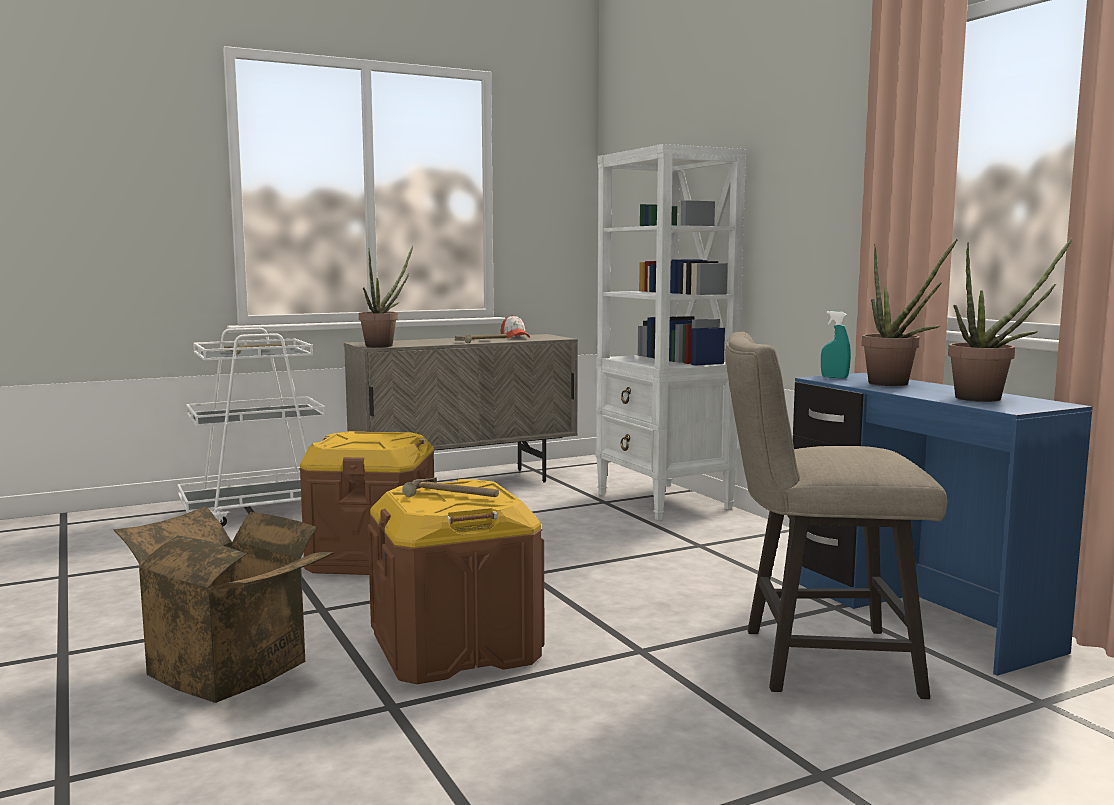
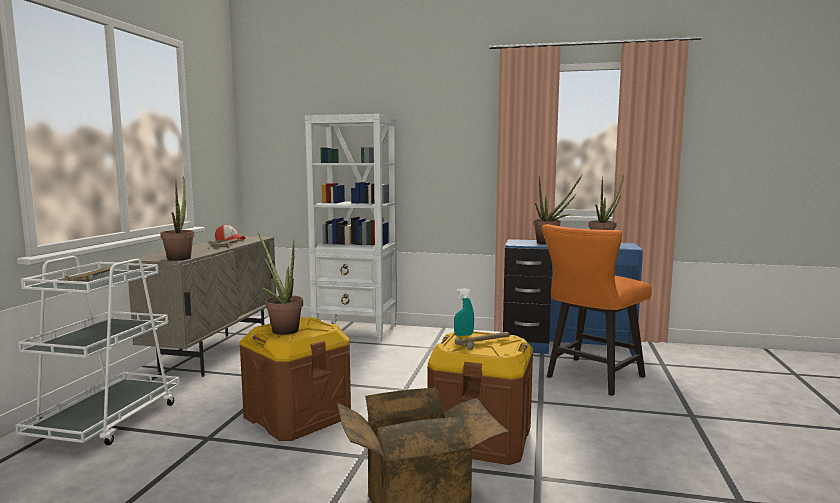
camera: 50 degrees left, 0 degrees up
beige stool [725,332,947,699] -> orange stool [542,224,652,396]
turquoise spray bottle [821,311,851,379] -> turquoise spray bottle moved to [454,288,474,336]
none -> potted plant [258,233,303,335]

